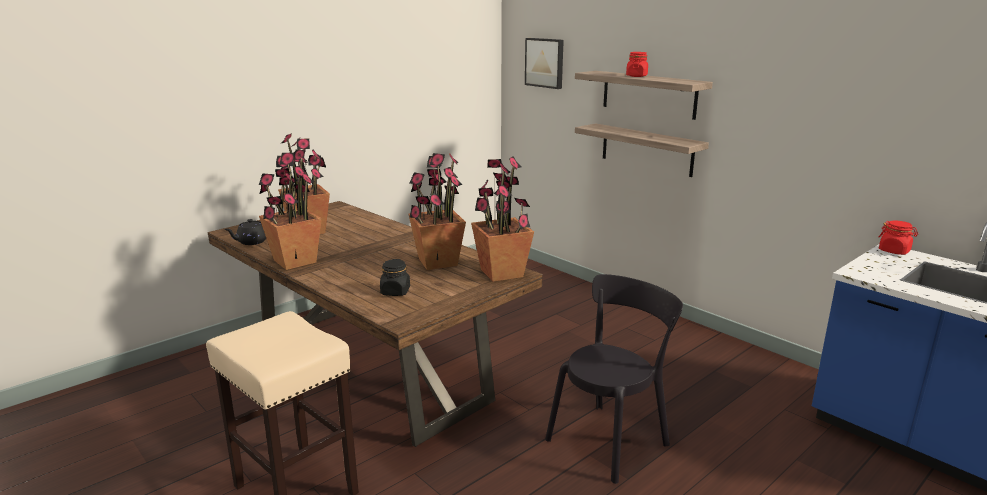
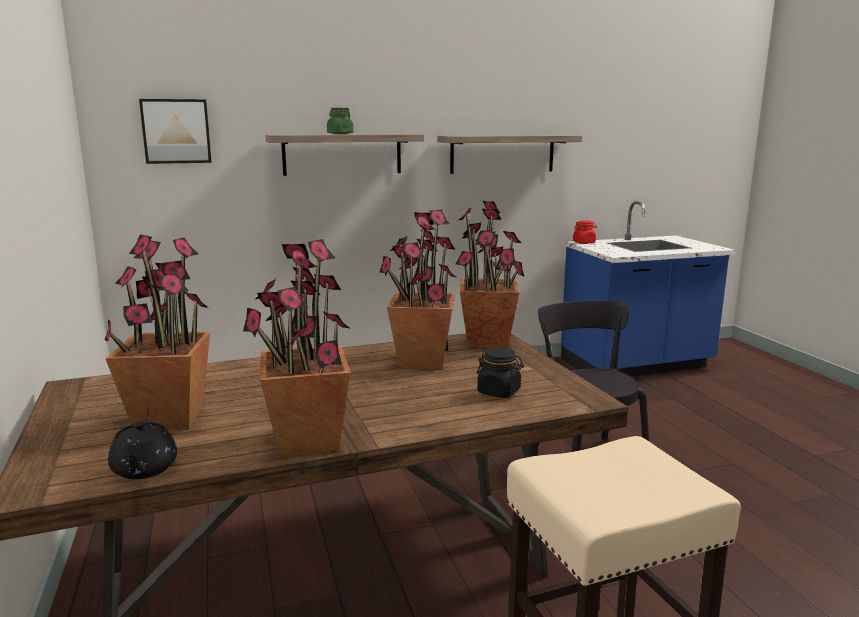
camera: 65 degrees left, 5 degrees down
shelf [575,123,709,177] -> shelf moved to [437,135,582,174]
red jar [626,52,648,77] -> green jar [327,108,354,134]

